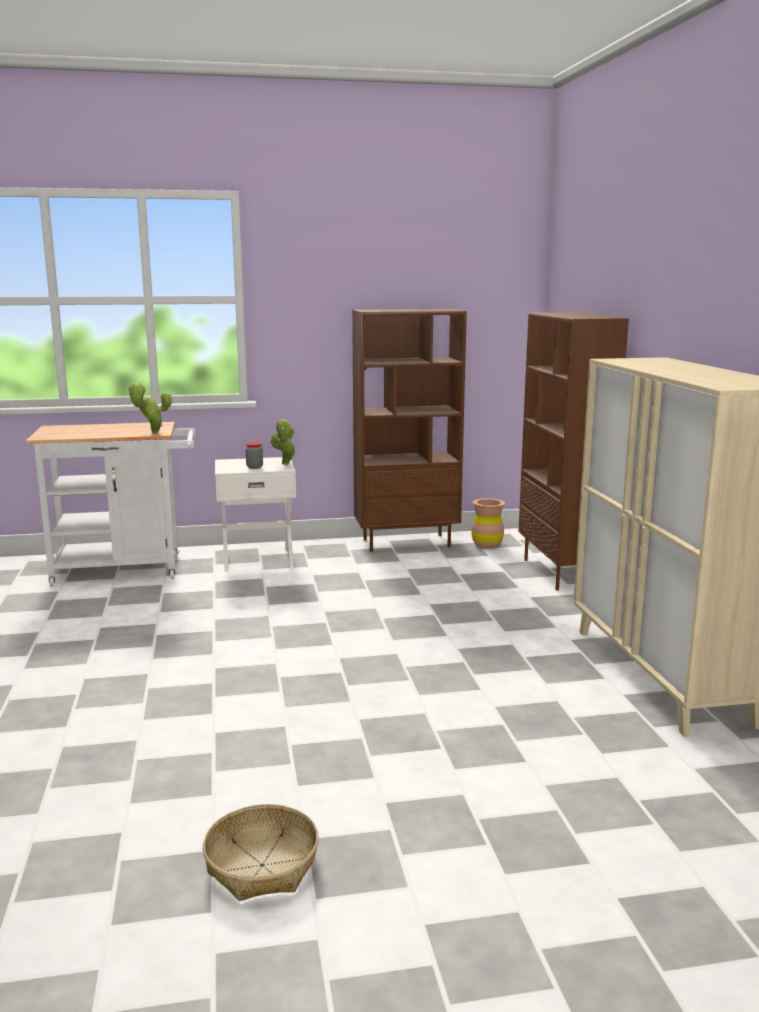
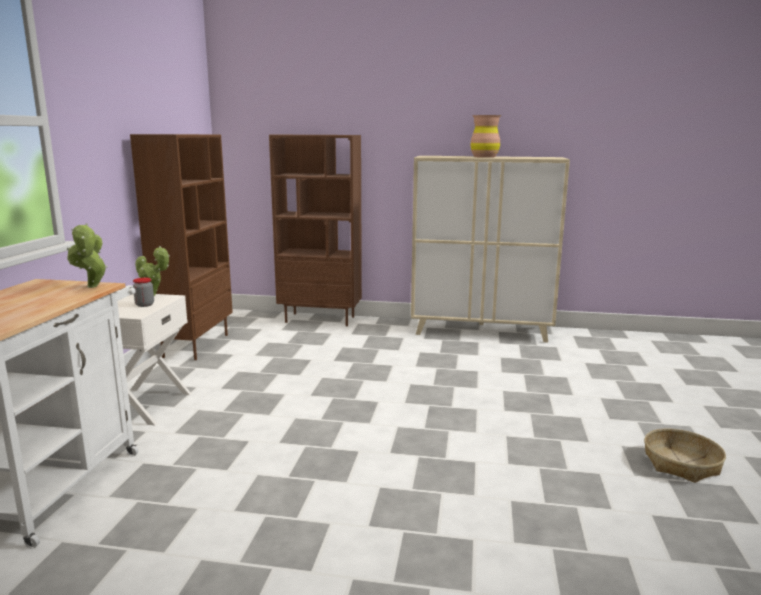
camera: 70 degrees left, 0 degrees up
brown vase [471,498,505,549] -> brown vase moved to [470,115,502,158]

